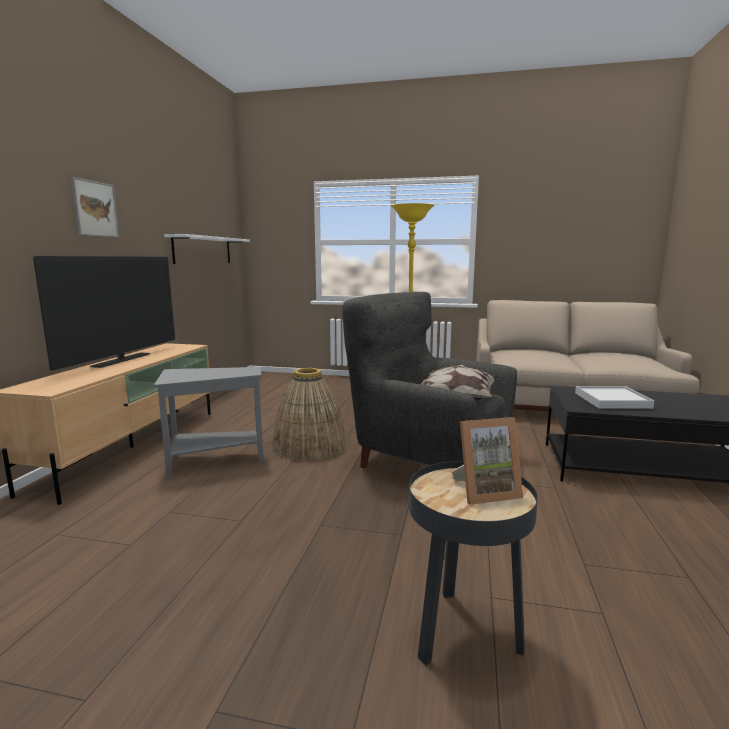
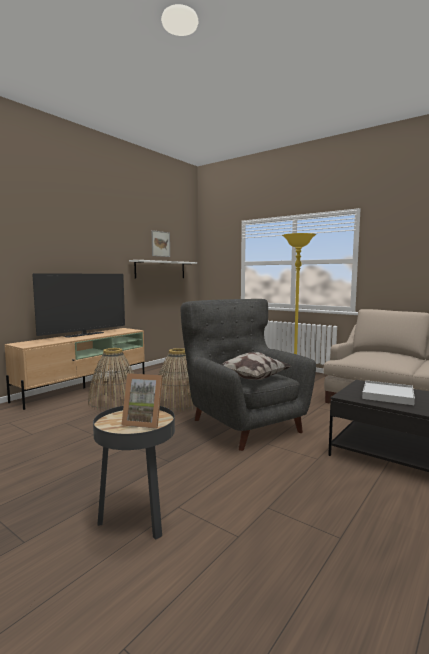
camera: 25 degrees right, 5 degrees down
picture [71,177,119,237] -> picture moved to [151,230,170,257]
grey side table [154,367,263,478] -> basket [88,348,134,411]

